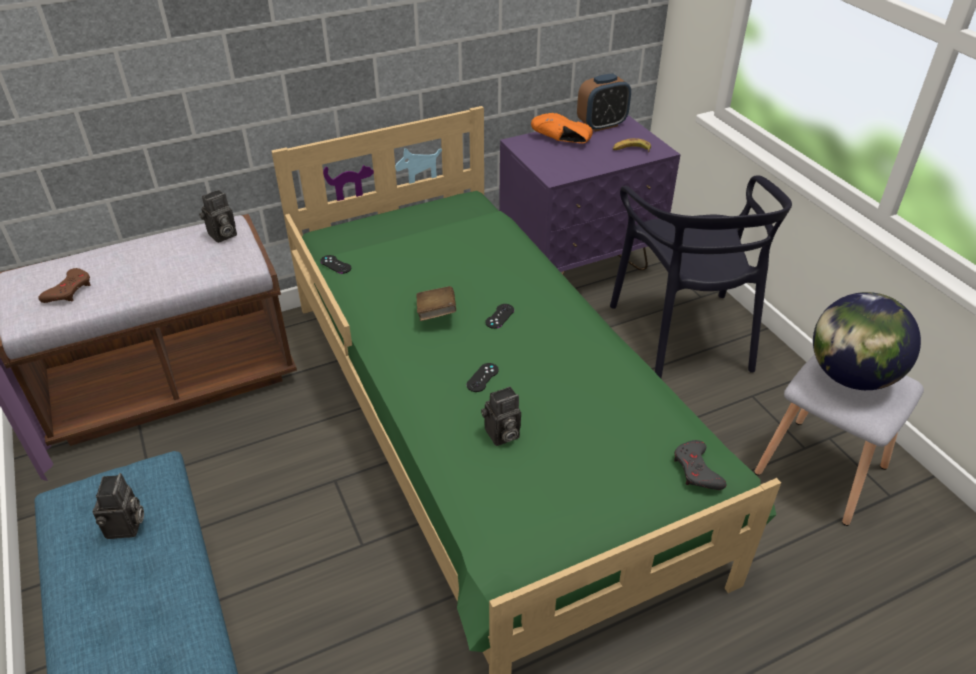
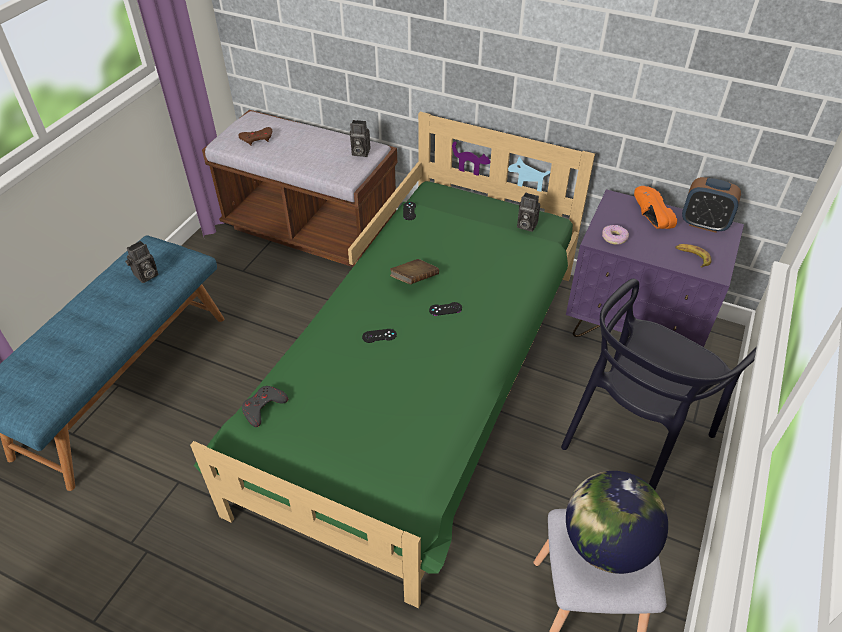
camera: 50 degrees right, 5 degrees up
camera [481,386,521,446] -> camera moved to [517,192,540,232]
grey game controller [674,440,726,490] -> grey game controller moved to [242,386,288,427]
none -> donut [602,225,629,245]

